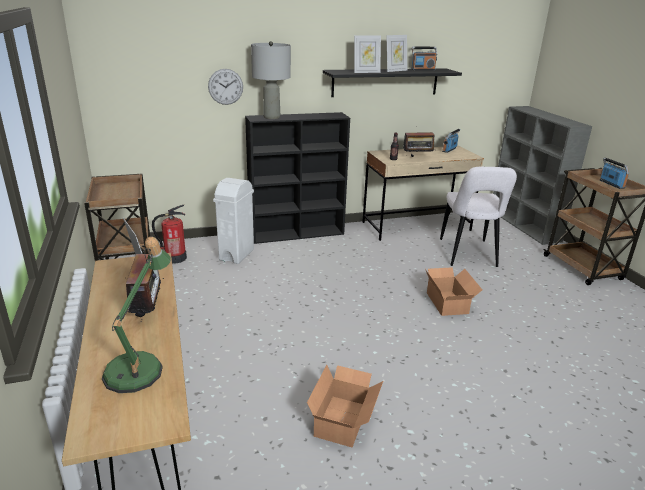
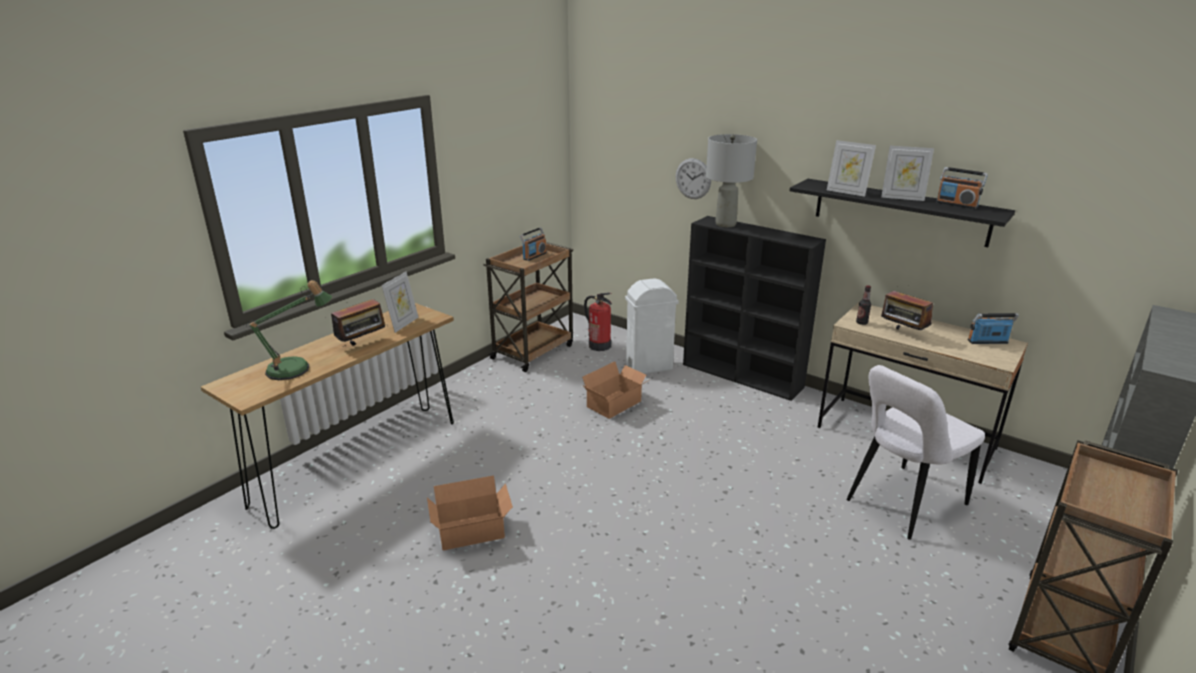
camera: 55 degrees right, 0 degrees up
cardboard box [425,267,482,316] -> cardboard box moved to [582,361,649,419]
radio [600,158,629,189] -> radio moved to [520,227,547,261]

